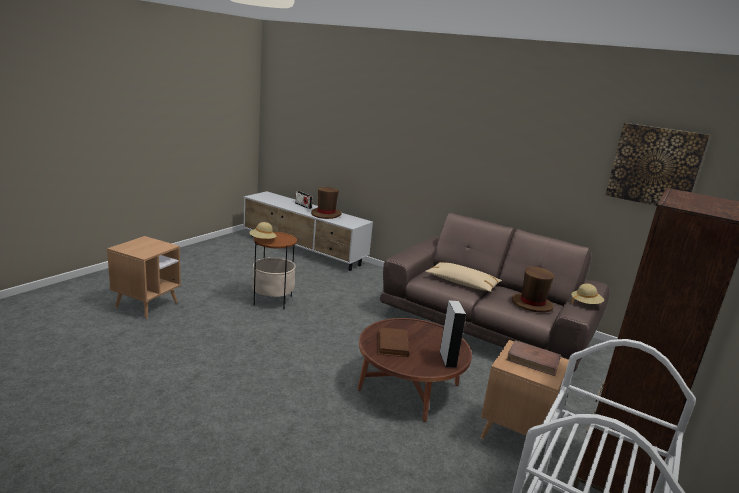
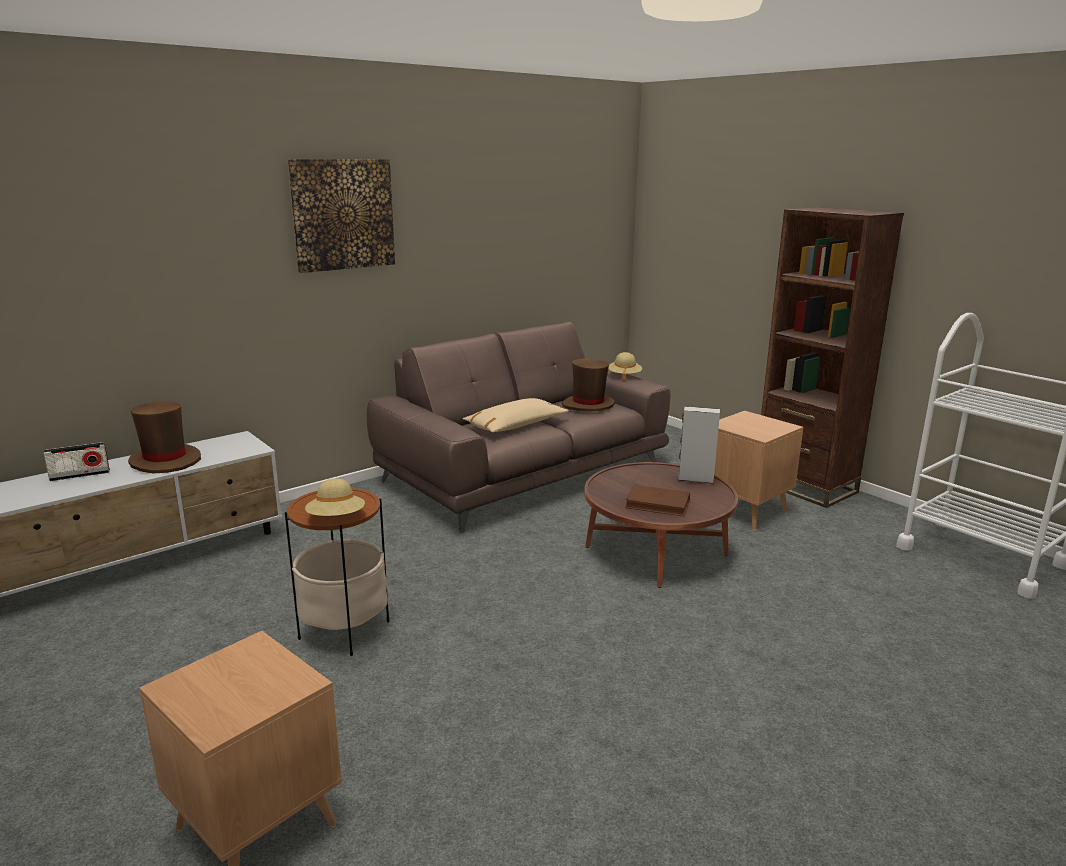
camera: 70 degrees left, 0 degrees up
brown book [506,340,561,376] -> none
picture [605,123,710,206] -> picture moved to [288,159,395,273]

